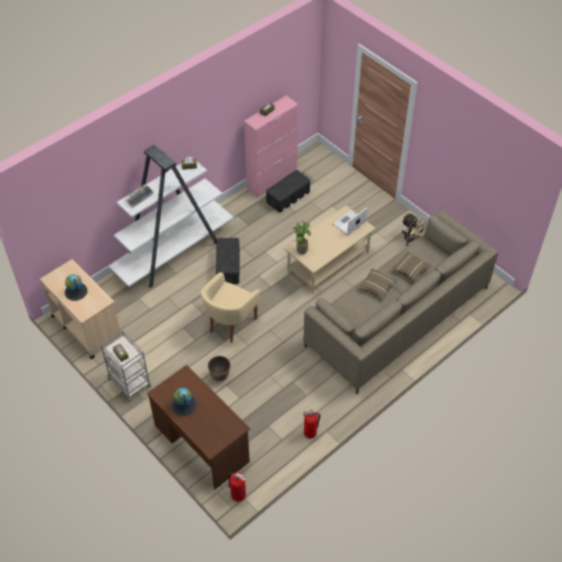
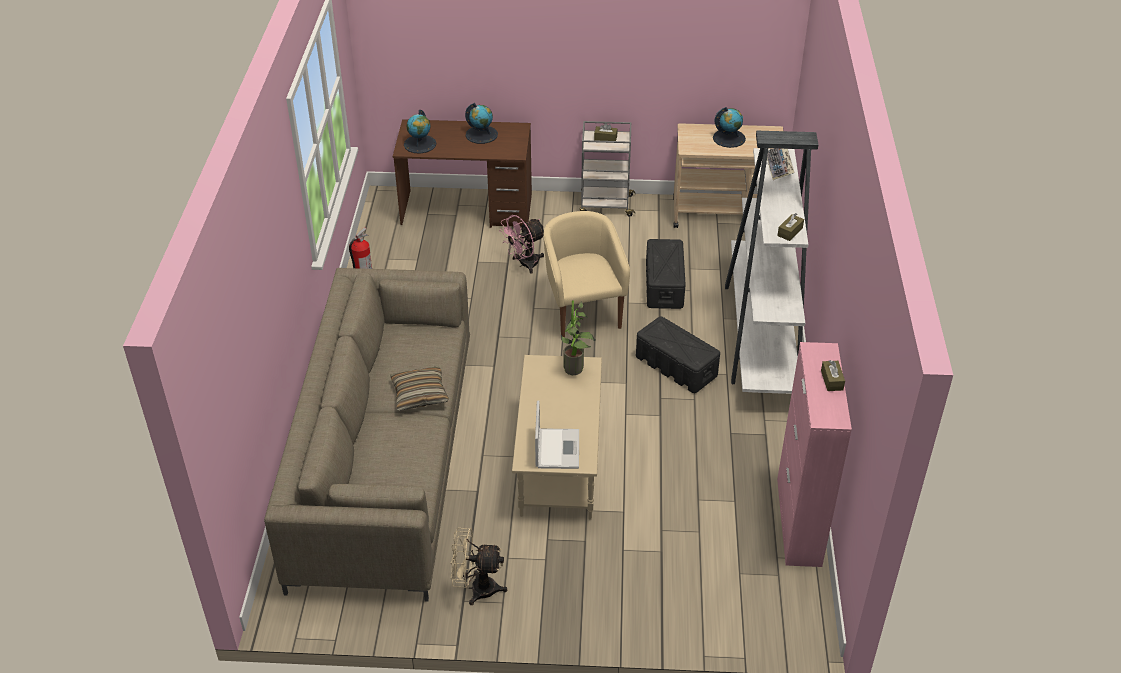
camera: 135 degrees right, 10 degrees down
planter [208,356,231,381] -> pink fan [499,215,544,274]
fire extinguisher [228,472,246,502] -> none
black storage box [266,170,310,213] -> black storage box moved to [646,239,686,309]
pillow [392,252,431,282] -> none
none -> globe [404,110,436,154]

